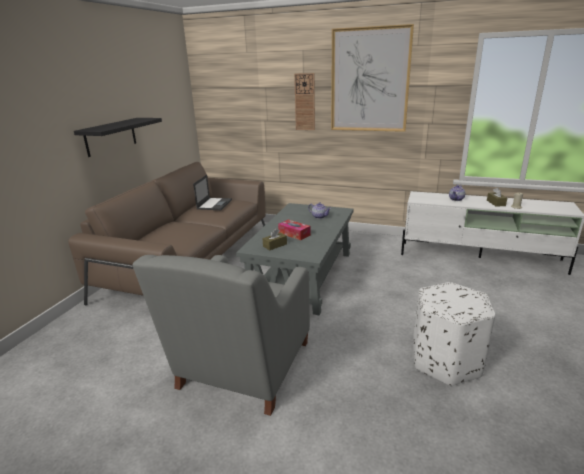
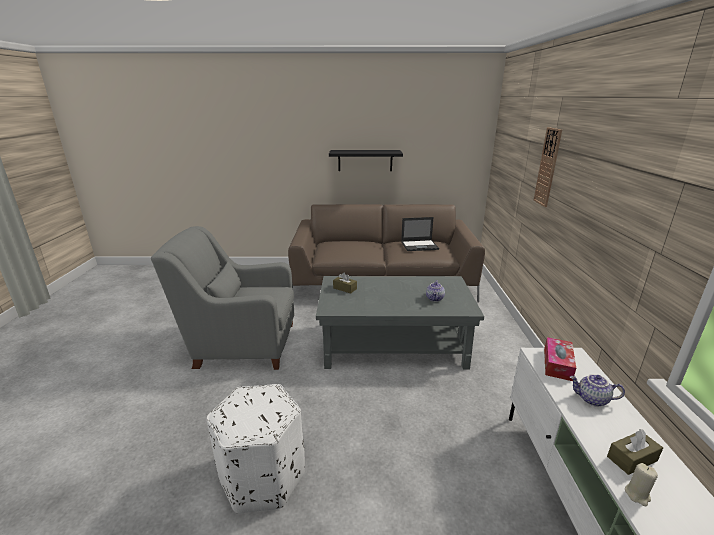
camera: 70 degrees right, 0 degrees up
tissue box [278,220,311,240] -> tissue box moved to [544,337,576,381]
picture [331,24,414,132] -> none

